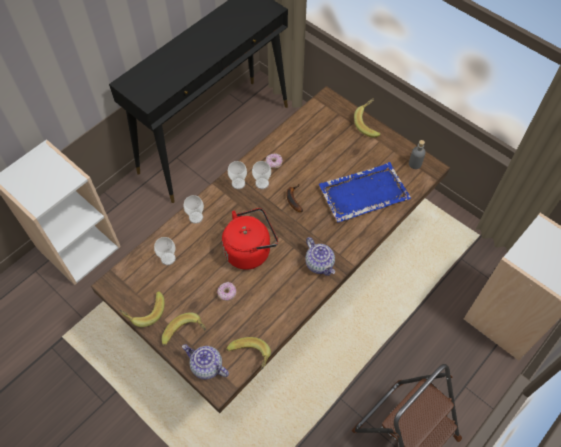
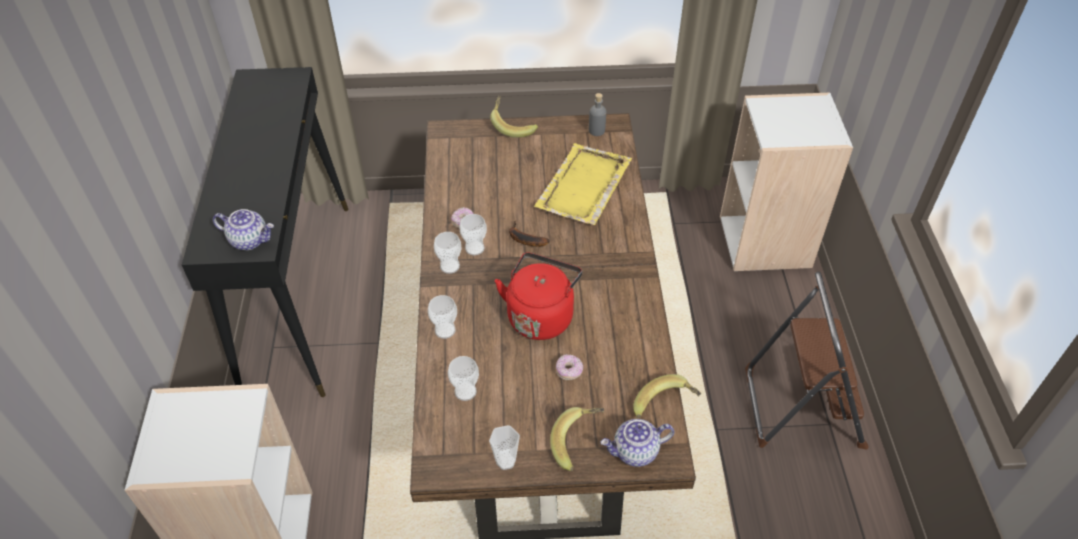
camera: 45 degrees left, 10 degrees down
banana [119,291,165,327] -> cup [489,425,520,470]
teapot [305,237,335,276] -> teapot moved to [213,209,274,250]
blue tray [319,162,411,222] -> yellow tray [534,143,632,225]

